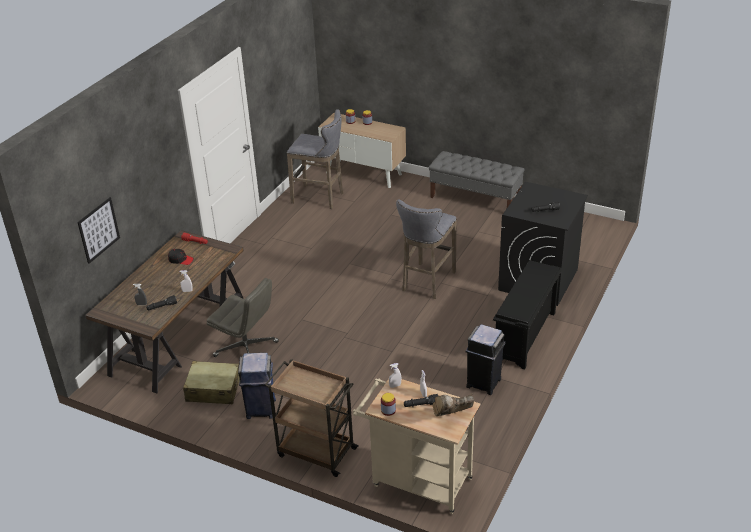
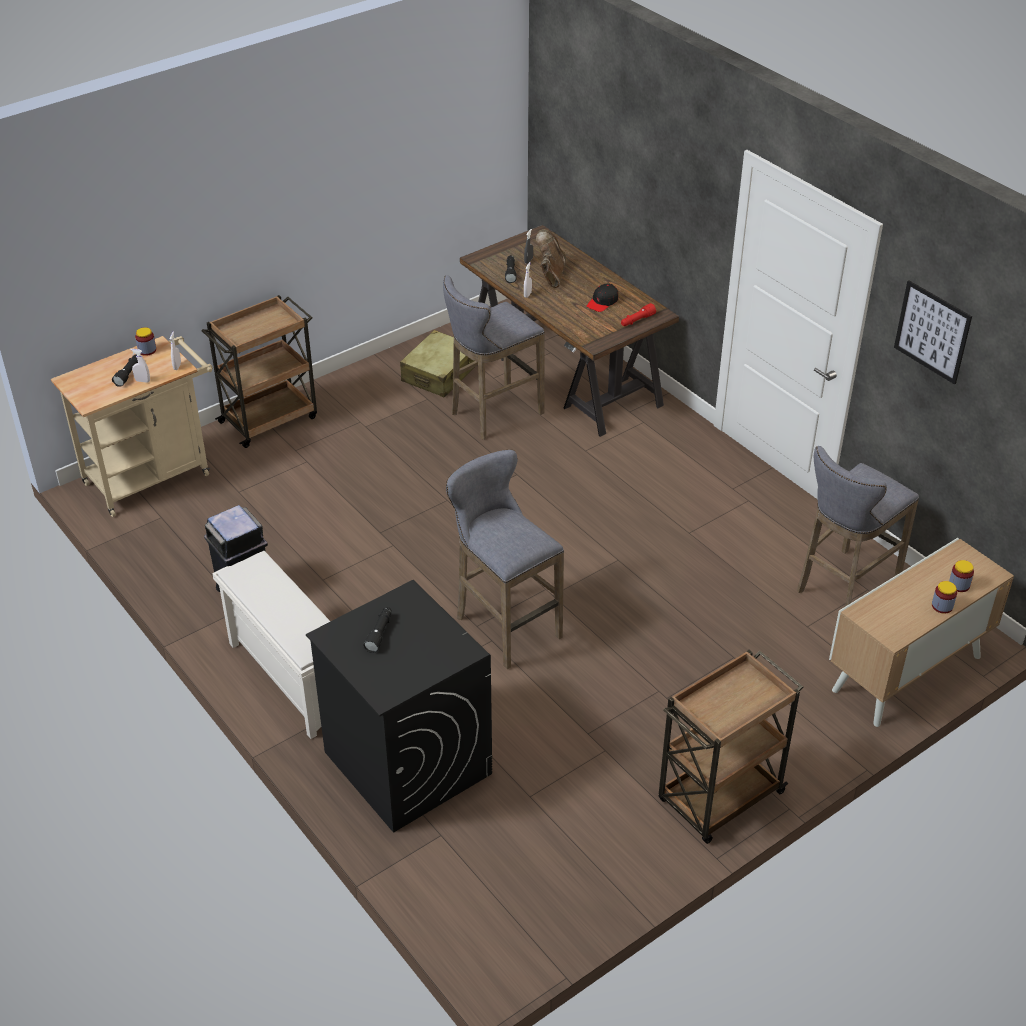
camera: 115 degrees right, 5 degrees up
picture [77,197,120,264] -> picture moved to [894,281,972,385]
grey office chair [207,278,279,357] -> grey stool [443,275,545,440]
blue trash can [238,353,276,419] -> none
grey bench [429,151,524,207] -> brown cart [659,650,803,844]
brown boot [433,393,474,416] -> brown boot moved to [536,229,566,288]
black shoe rack [493,260,562,370] -> white shoe rack [212,551,330,739]

